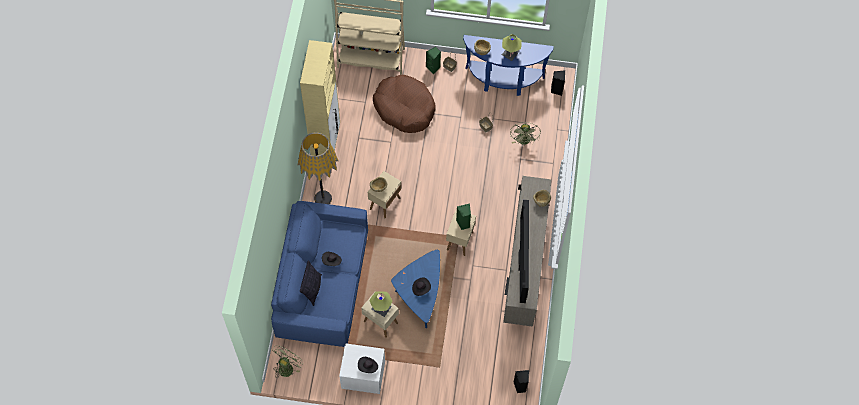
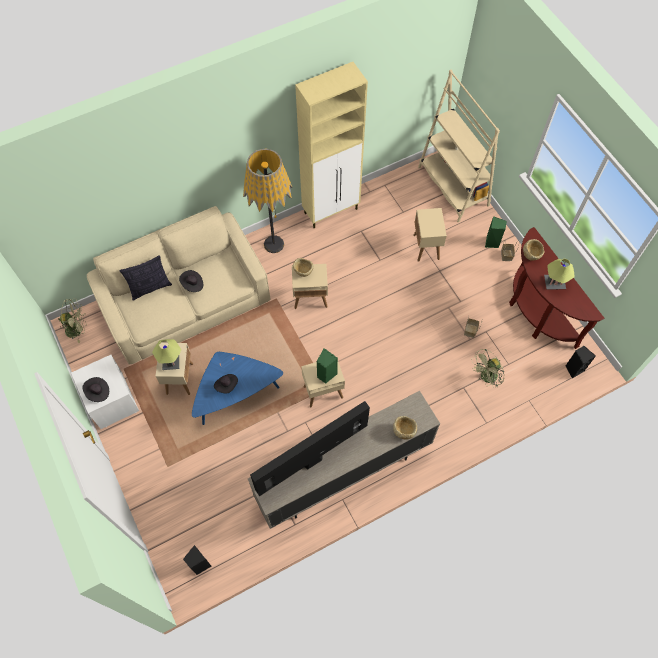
camera: 55 degrees right, 0 degrees up
blue sofa [271,201,368,347] -> beige sofa [87,206,270,365]
brown dog bed [373,75,436,133] -> beige side table [413,208,447,262]
blue console table [463,35,554,96] -> brown console table [509,227,604,349]

